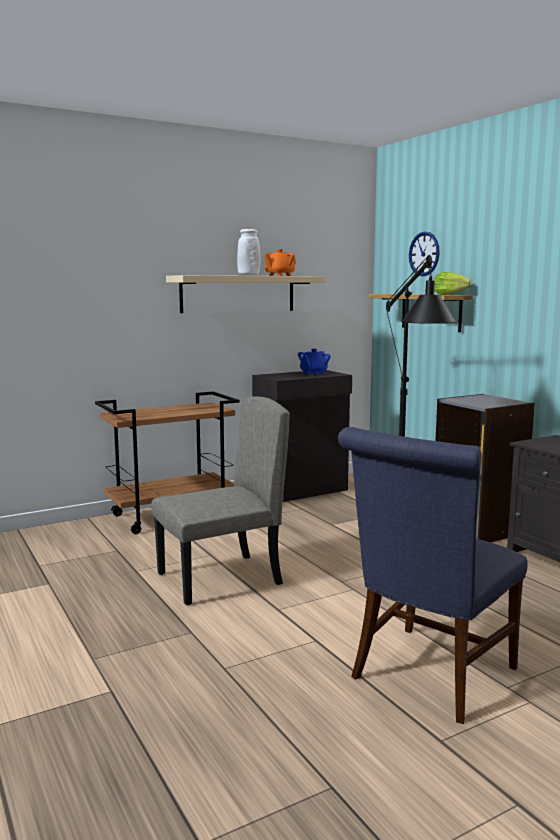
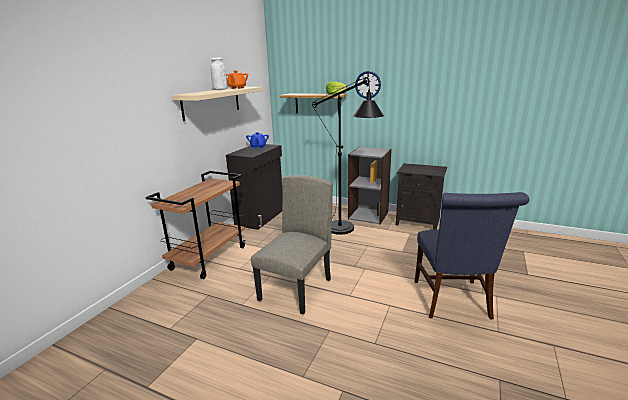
camera: 35 degrees left, 10 degrees up
wall clock [409,232,440,276] -> wall clock moved to [355,71,381,99]

